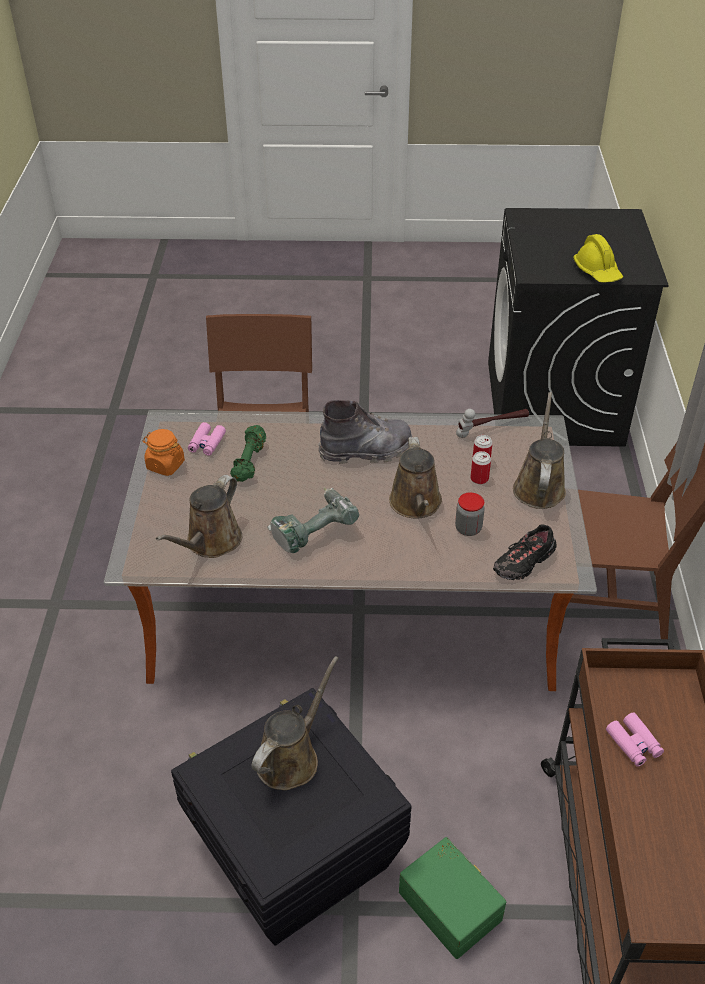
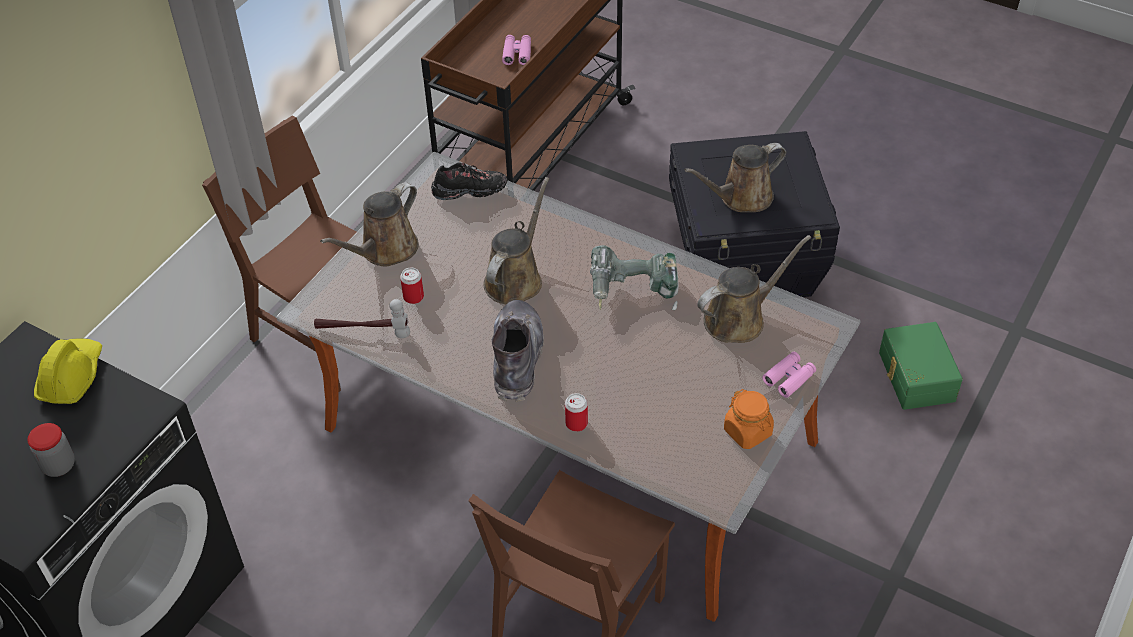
camera: 150 degrees left, 5 degrees up
pink binoculars [188,422,226,456] -> pink binoculars moved to [762,352,816,398]
green dumbbell [230,425,266,482] -> none
grey boot [318,400,412,464] -> grey boot turned 75 degrees clockwise [491,300,544,402]
green storage box [399,837,506,959] -> green storage box moved to [879,322,963,410]
jar [455,492,485,536] -> jar moved to [28,423,75,477]
can [470,451,491,484] -> can moved to [565,393,588,432]

